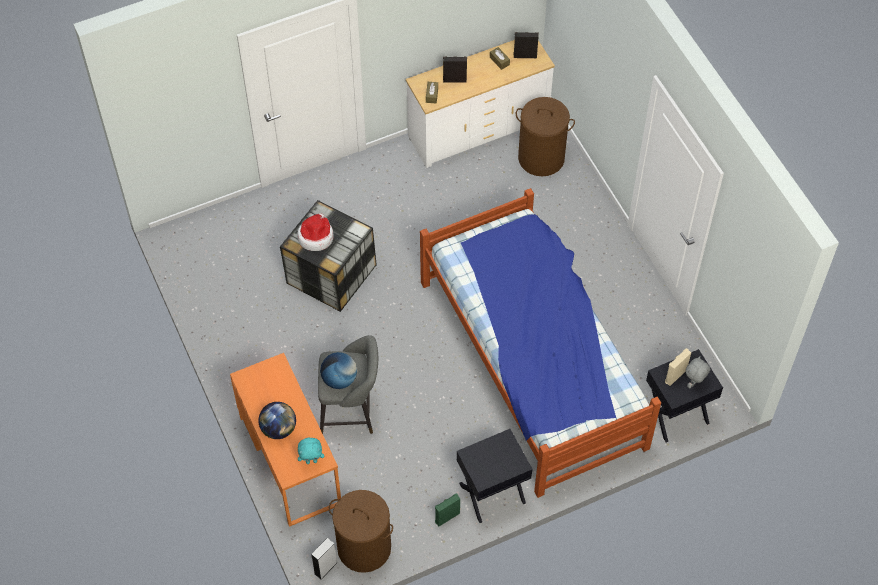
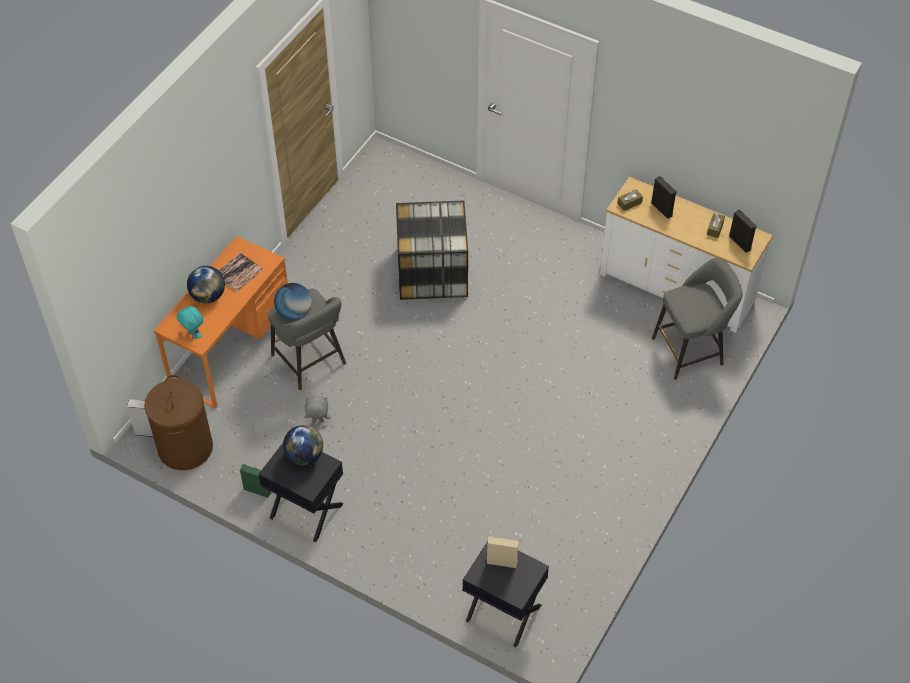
camera: 55 degrees right, 5 degrees down
hat [297,213,333,251] -> none
bed [420,188,661,498] -> none
brown laundry basket [516,97,575,176] -> grey stool [652,258,742,380]
grey plush toy [686,356,710,388] -> grey plush toy moved to [305,396,331,423]
none -> book [219,253,263,292]
none -> globe [283,425,323,465]

